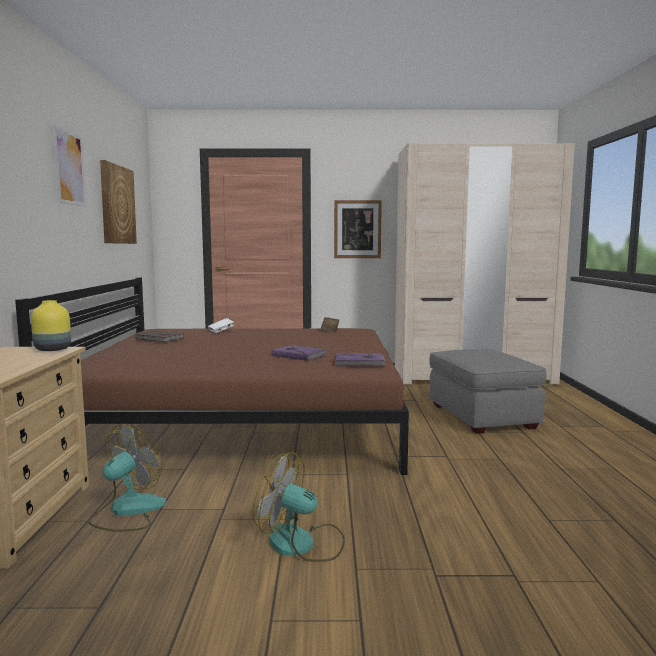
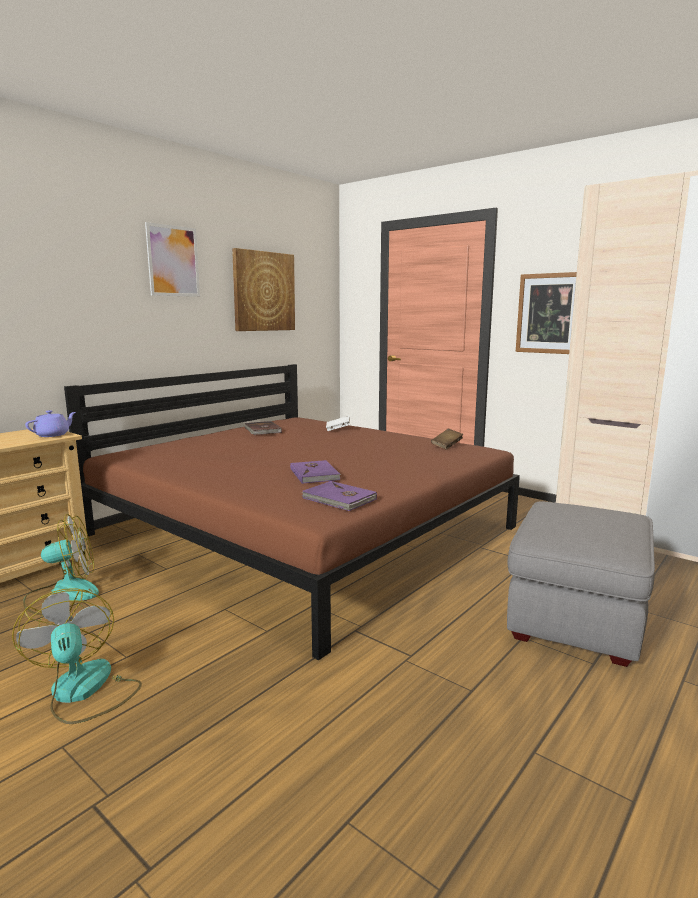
camera: 40 degrees right, 5 degrees up
yellow vase [31,300,71,351] -> purple teapot [25,410,76,437]

